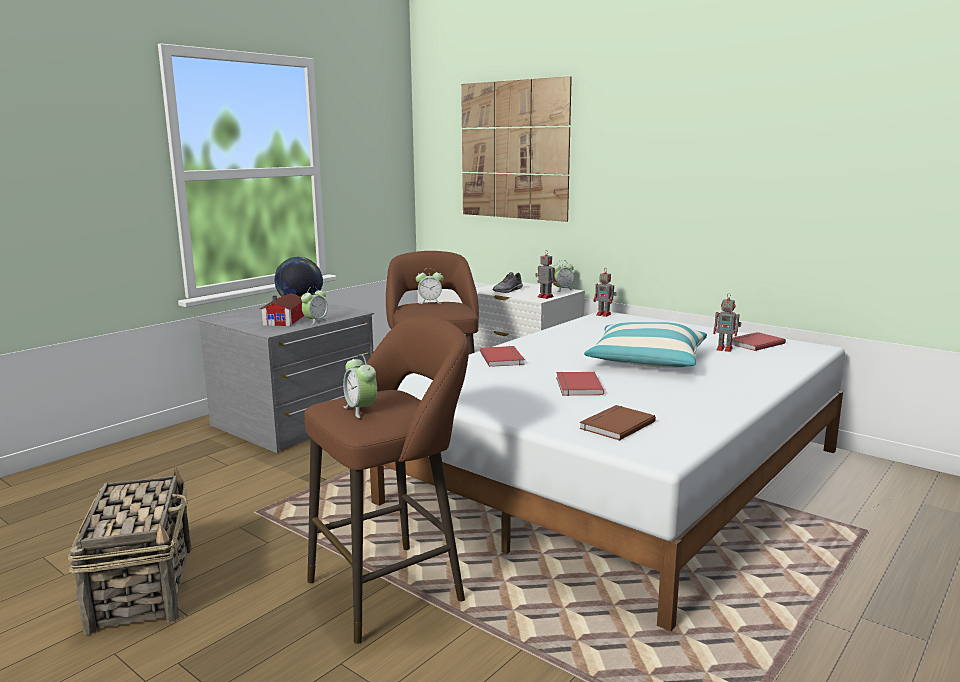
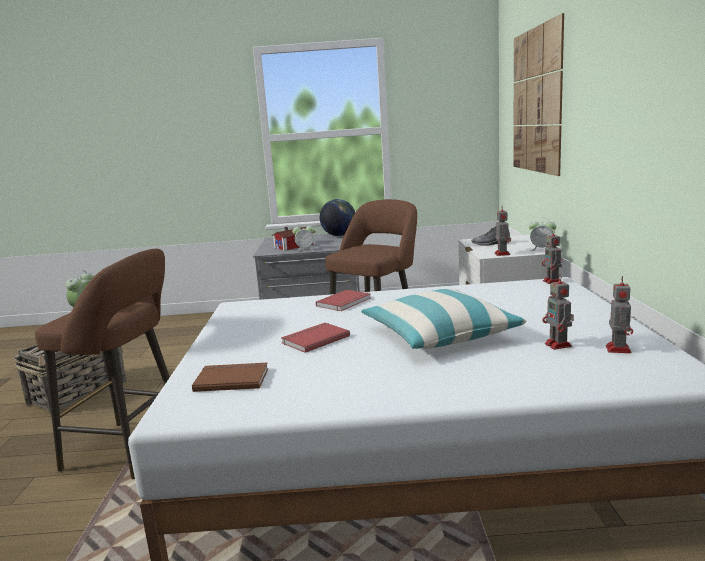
camera: 50 degrees right, 0 degrees up
alarm clock [416,268,444,304] -> none
red book [731,332,786,351] -> toy robot [606,276,633,353]

